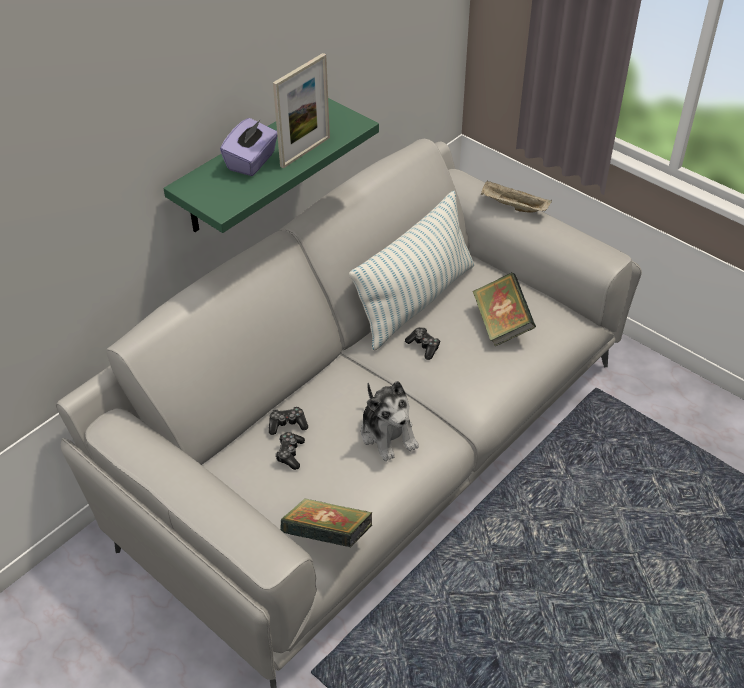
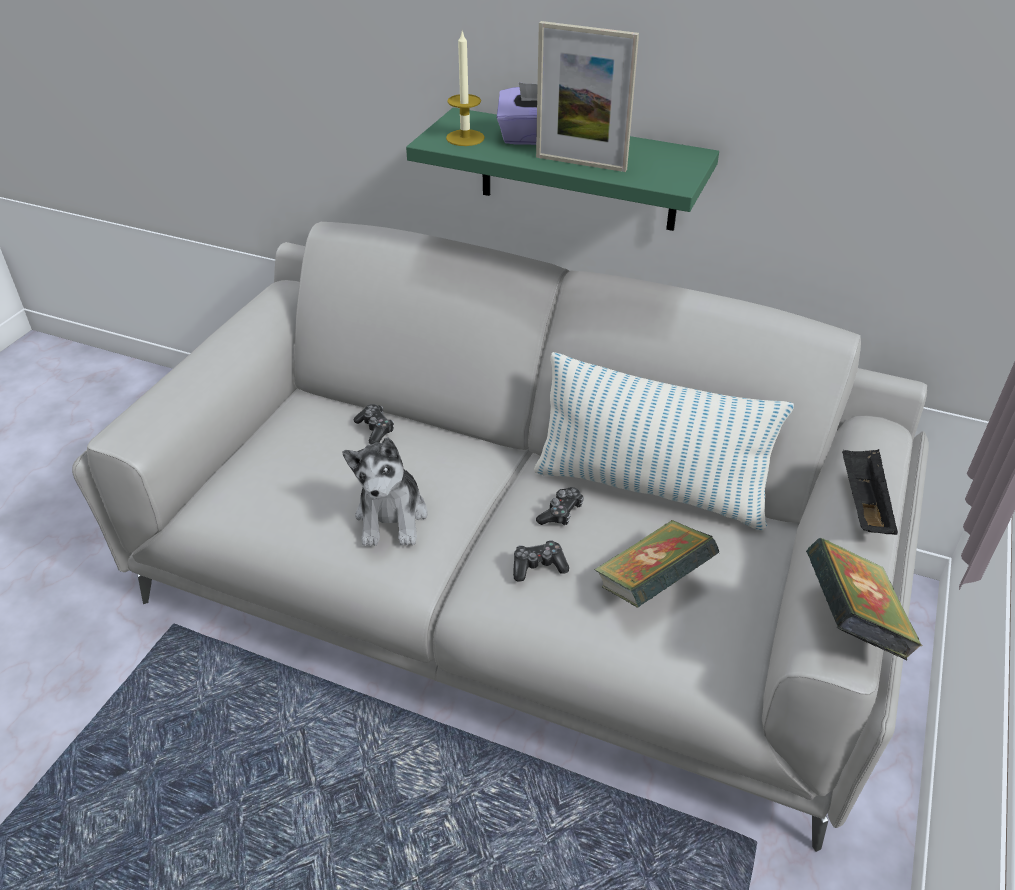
camera: 70 degrees right, 5 degrees down
game controller [275,432,305,470] -> game controller moved to [513,540,569,582]
book [280,498,372,548] -> book moved to [806,538,922,660]
plush toy [361,381,419,461] -> plush toy turned 45 degrees counterclockwise [342,437,428,546]
beige tray [481,180,552,213] -> black tray [842,449,898,535]
none -> candle [446,29,485,146]

